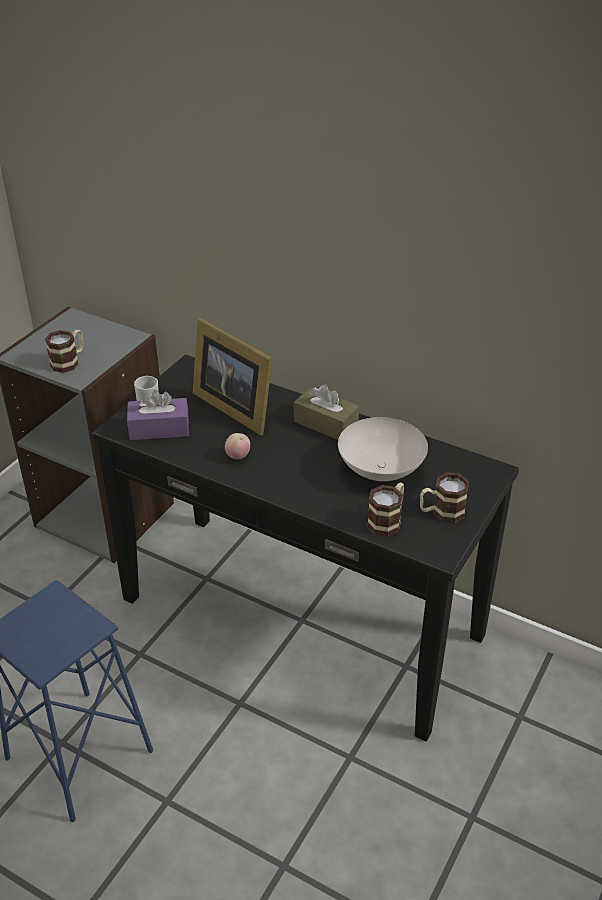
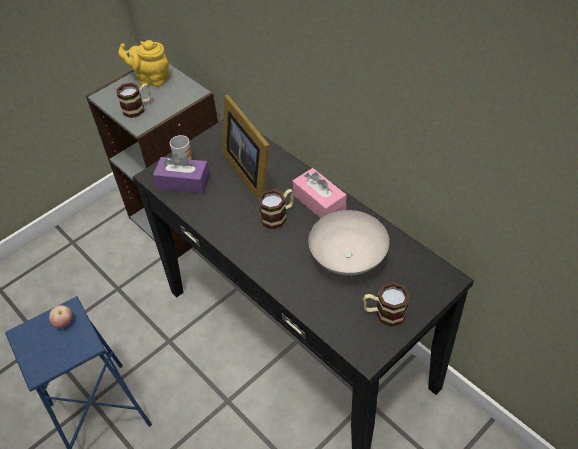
camera: 20 degrees right, 10 degrees up
apple [225,433,250,459] -> apple moved to [49,305,72,329]
brown tissue box [294,384,359,440] -> pink tissue box [293,168,346,218]
mug [367,483,404,537] -> mug moved to [258,189,294,229]
none -> yellow teapot [118,40,169,87]

